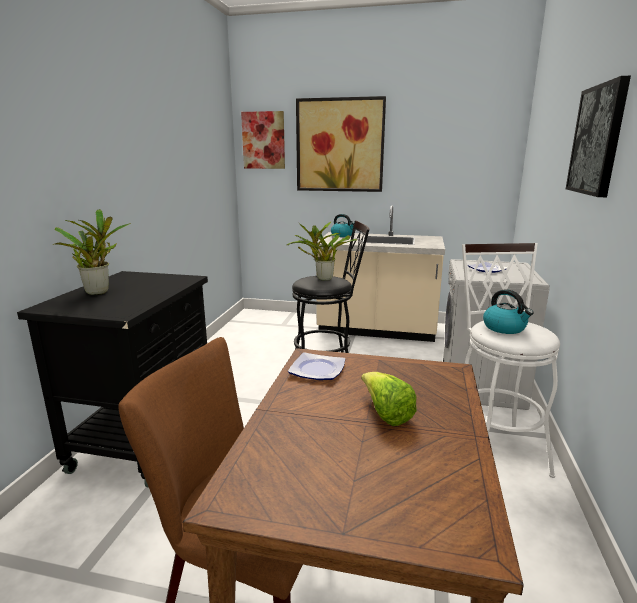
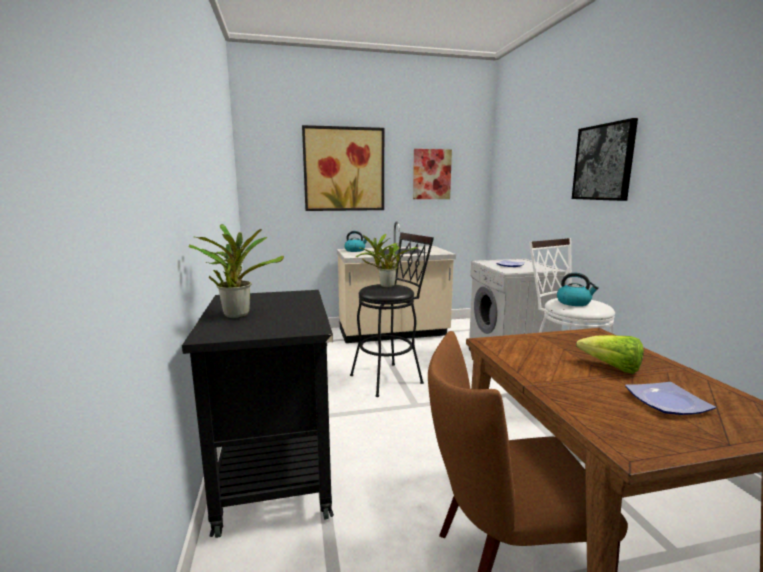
camera: 25 degrees left, 5 degrees down
picture [241,111,285,169] -> picture moved to [413,149,452,199]
plate [288,352,345,380] -> plate moved to [625,382,716,415]

